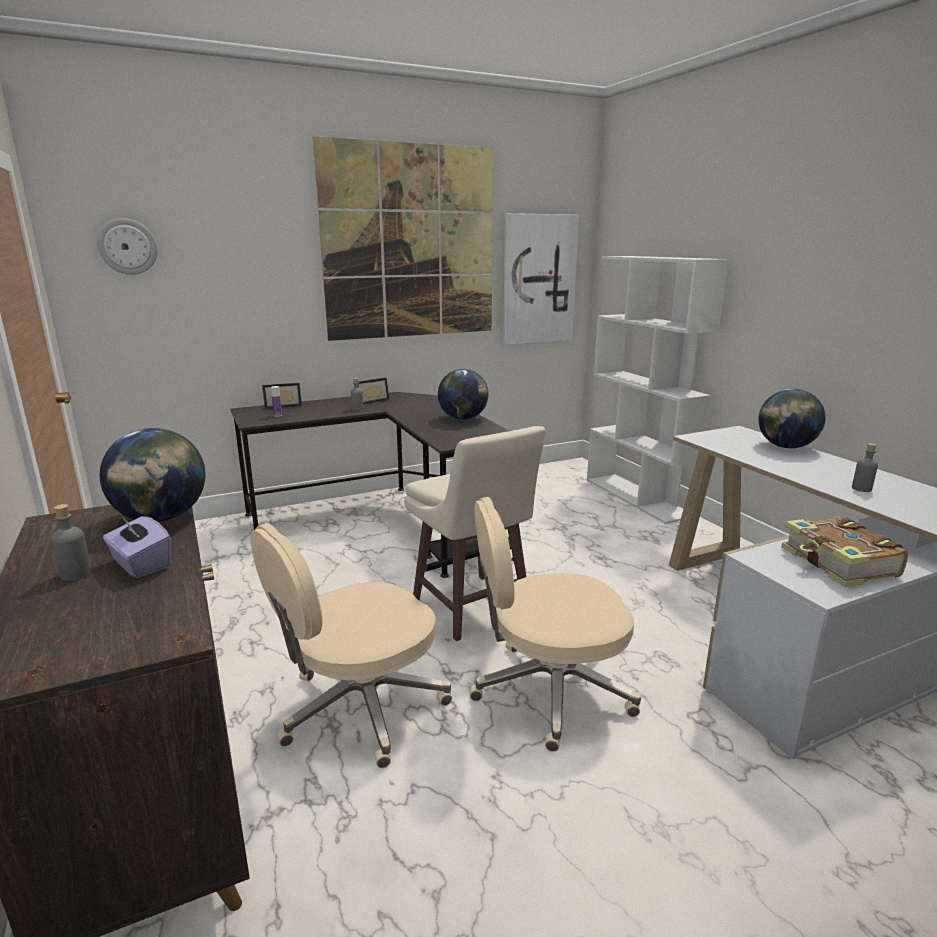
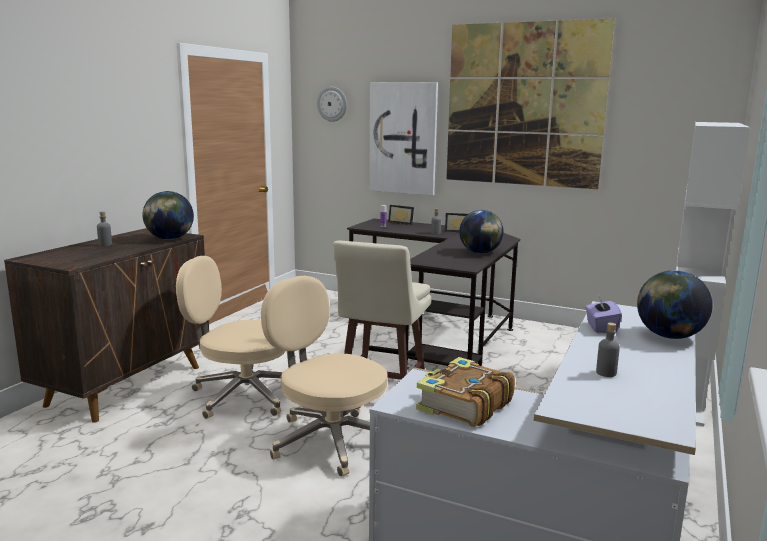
camera: 50 degrees right, 5 degrees down
purple tissue box [103,514,171,578] -> purple tissue box moved to [585,294,622,333]
picture [503,213,579,345] -> picture moved to [369,82,438,195]

